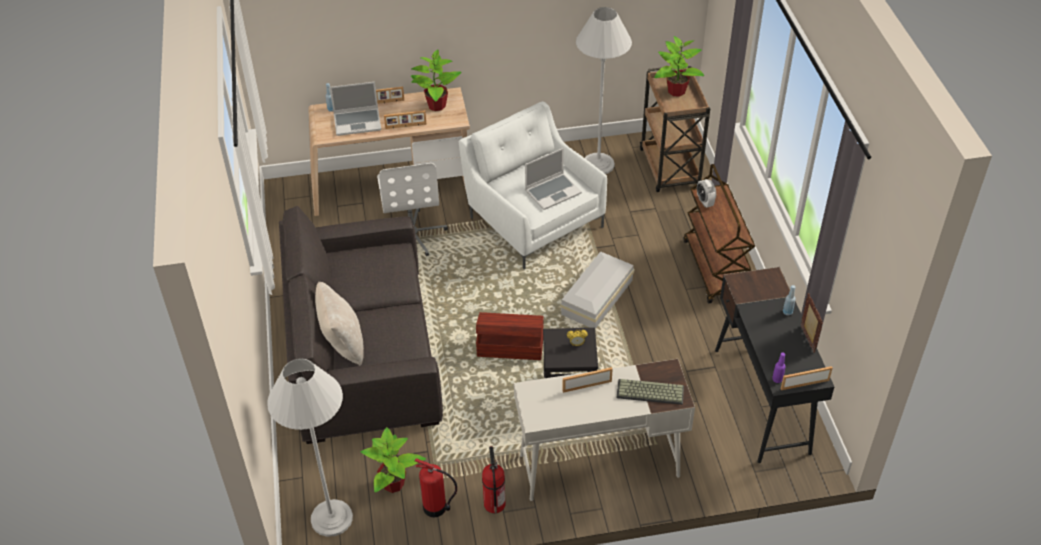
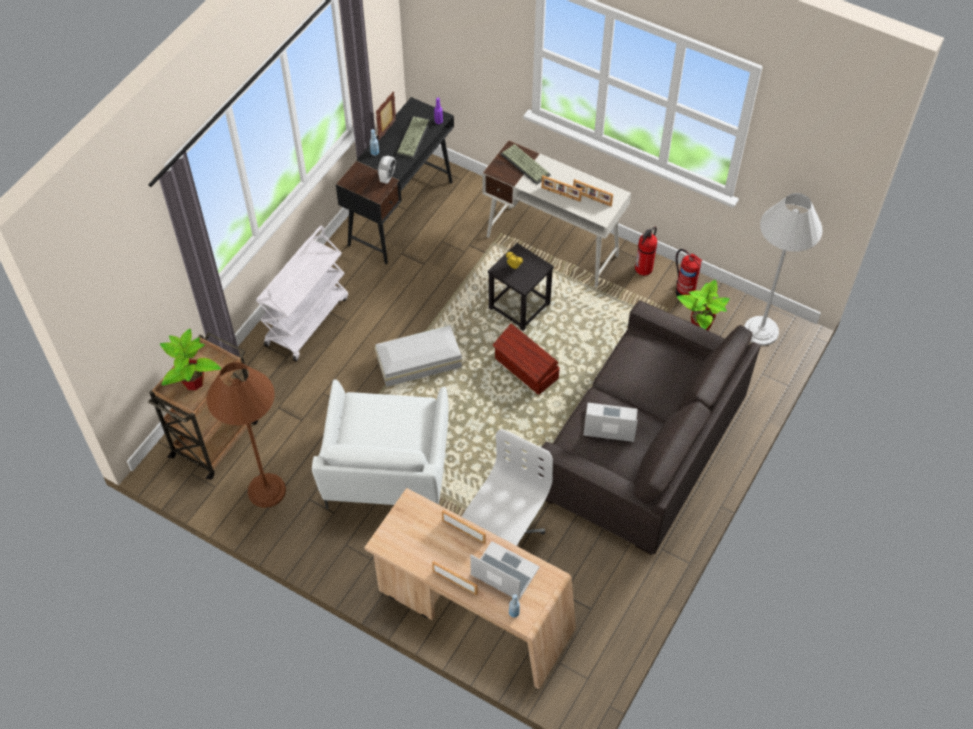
camera: 140 degrees left, 10 degrees up
beige pillow [315,282,364,366] -> none
potted plant [411,49,462,111] -> none
laptop [525,148,582,210] -> laptop moved to [584,403,638,442]
white floor lamp [576,7,632,174] -> brown floor lamp [207,362,286,508]
brown cart [684,164,755,303] -> white cart [256,226,348,361]
alarm clock [697,179,716,208] -> alarm clock moved to [378,156,396,184]
picture frame [781,366,833,390] -> picture frame moved to [573,179,613,206]
none -> keyboard [396,116,431,159]

